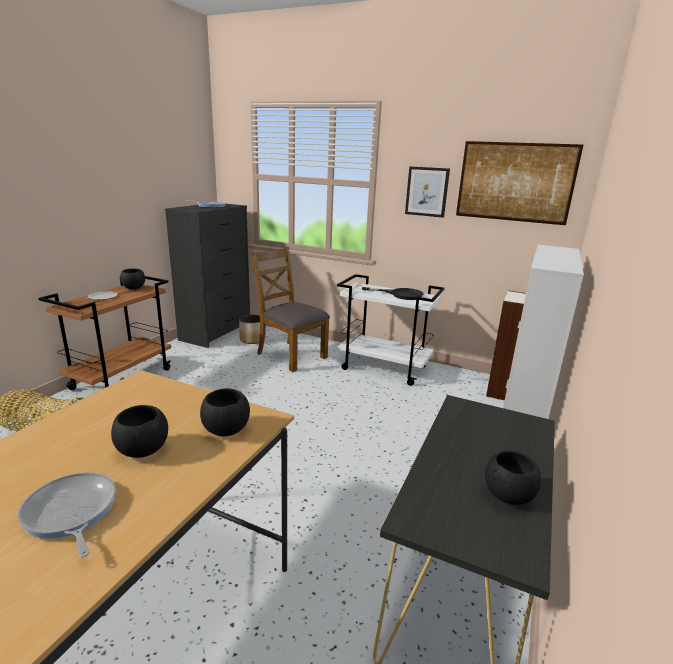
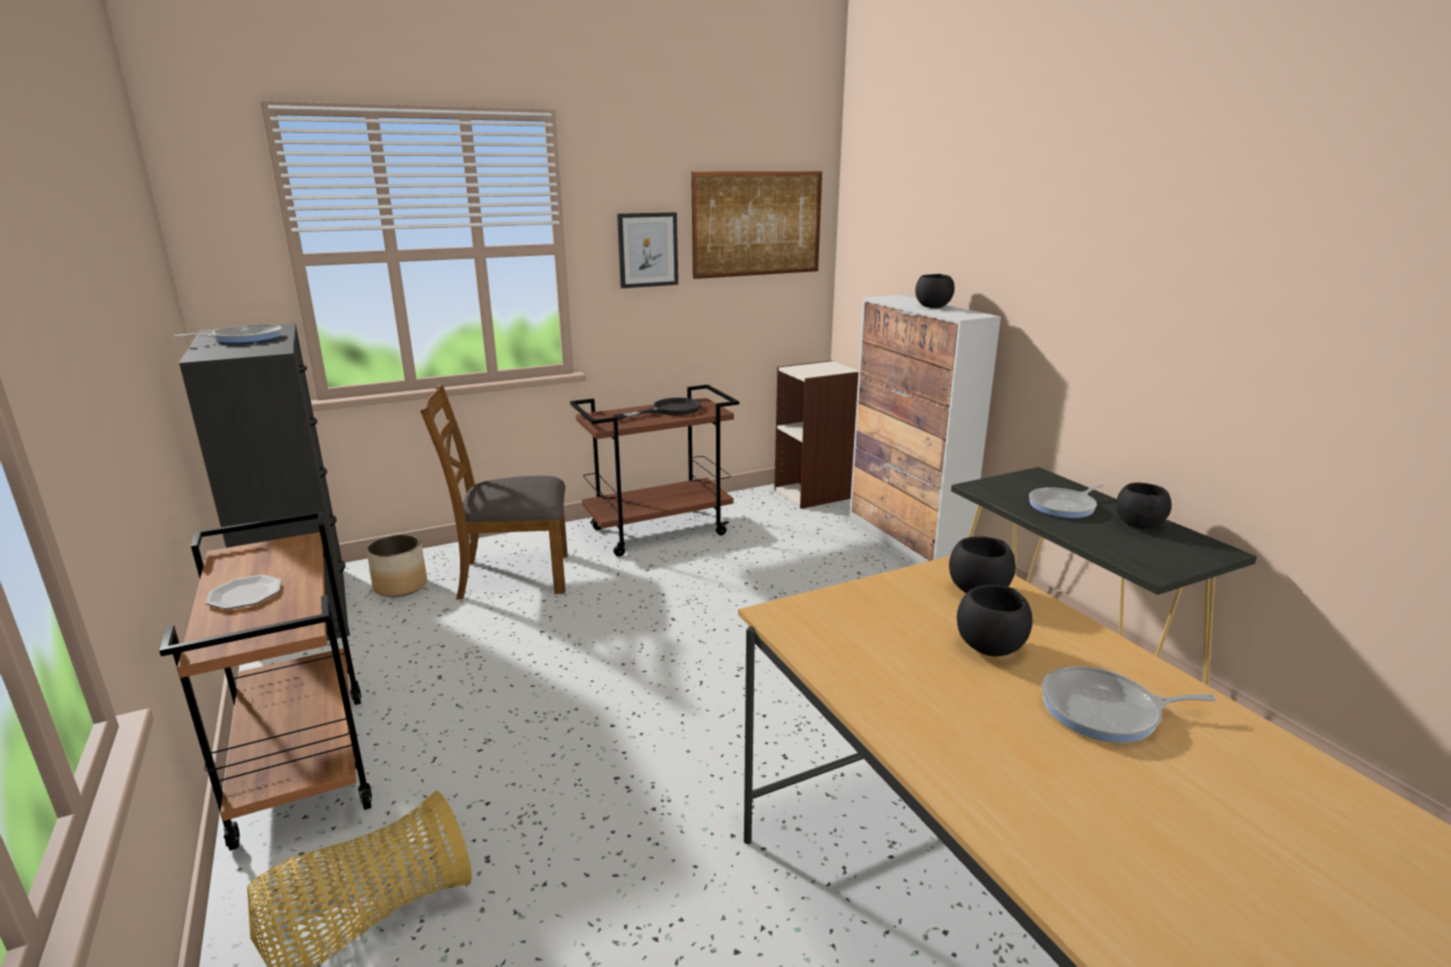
camera: 50 degrees left, 0 degrees up
black bowl [120,269,145,290] -> black bowl moved to [915,274,955,308]
white cart [337,274,445,386] -> brown cart [570,384,739,557]
none -> frying pan [1029,484,1104,518]

